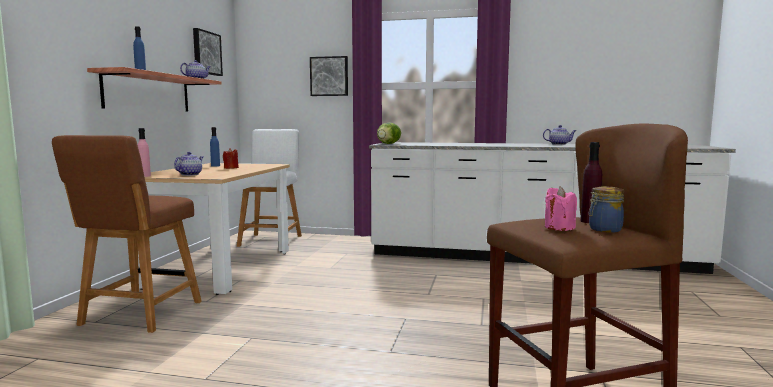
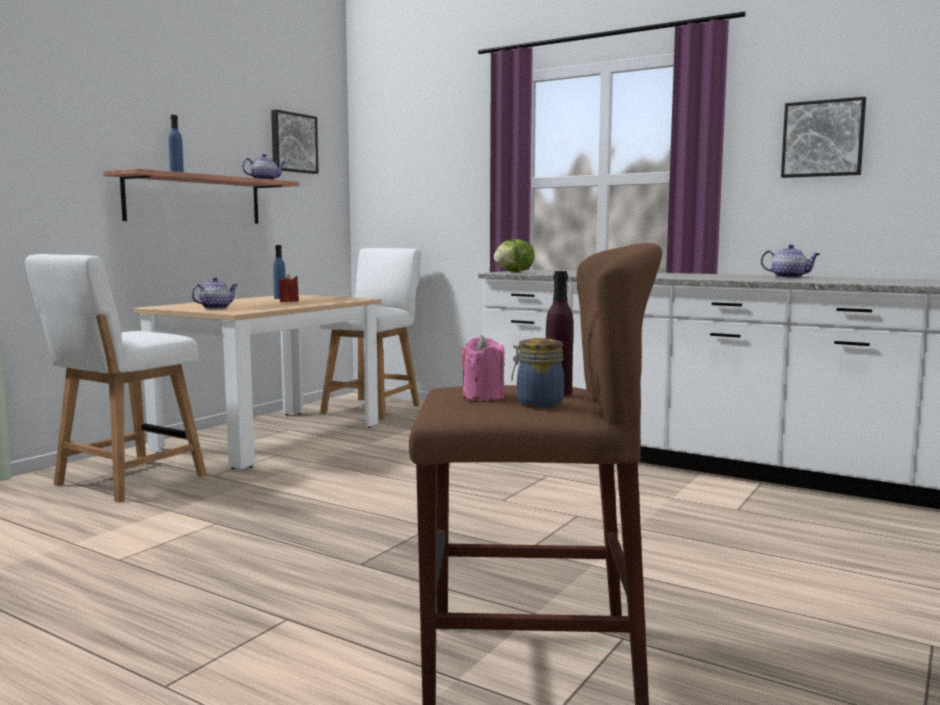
camera: 20 degrees right, 0 degrees up
brown chair [52,135,202,333] -> white chair [25,254,207,503]
pink bottle [137,128,151,177] -> none
picture [310,56,348,96] -> picture moved to [781,97,866,178]

